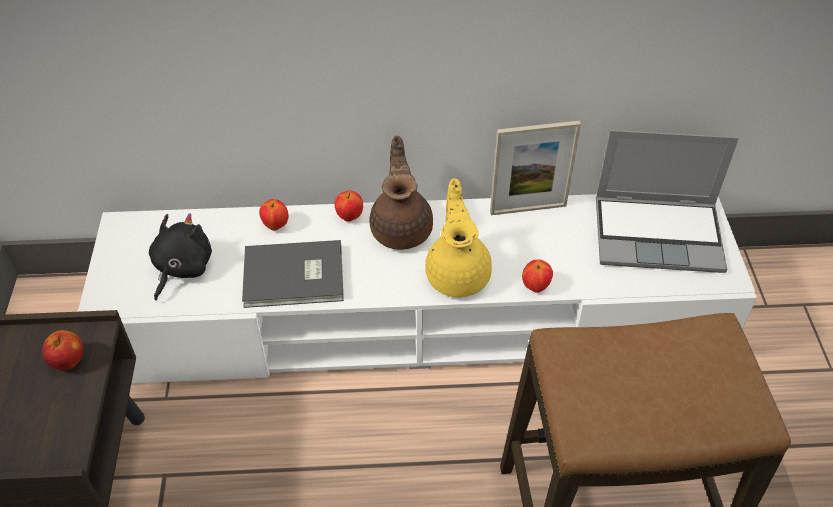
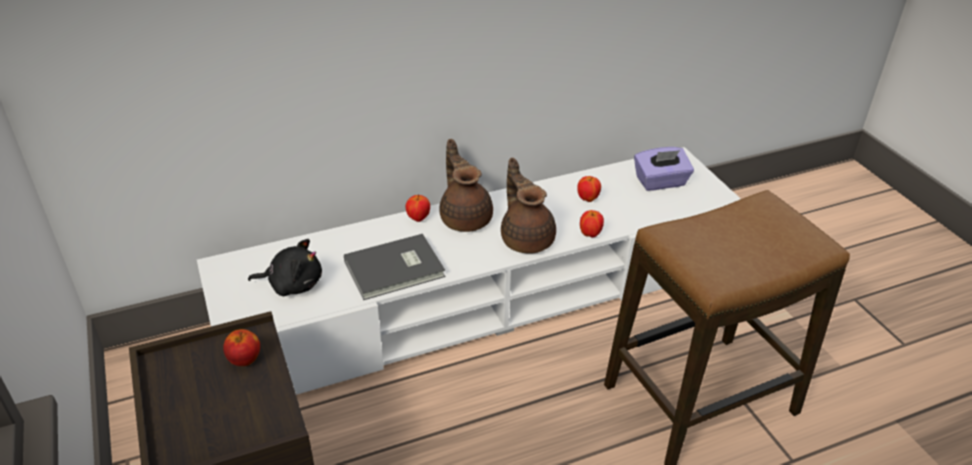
camera: 20 degrees left, 10 degrees down
black plush toy [149,213,212,301] -> black plush toy turned 90 degrees clockwise [248,239,322,296]
apple [259,199,288,231] -> apple moved to [577,176,601,202]
yellow teapot [425,178,492,297] -> brown teapot [501,158,556,253]
picture frame [490,121,581,215] -> none
laptop [596,130,739,273] -> purple tissue box [634,147,694,191]

